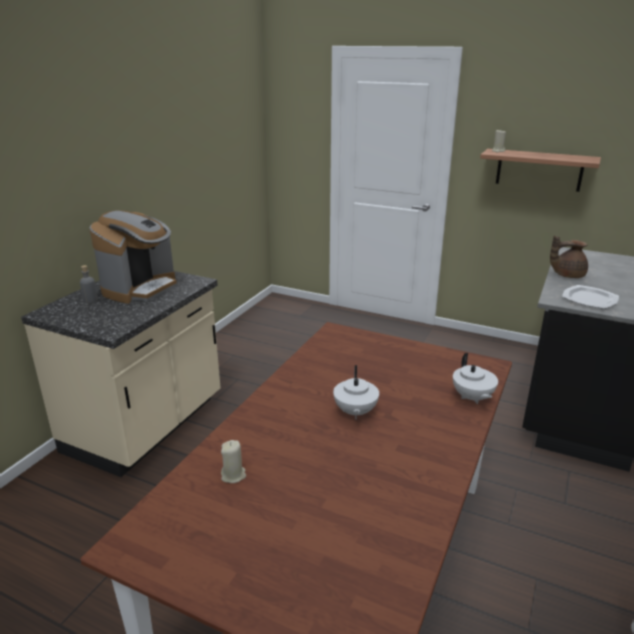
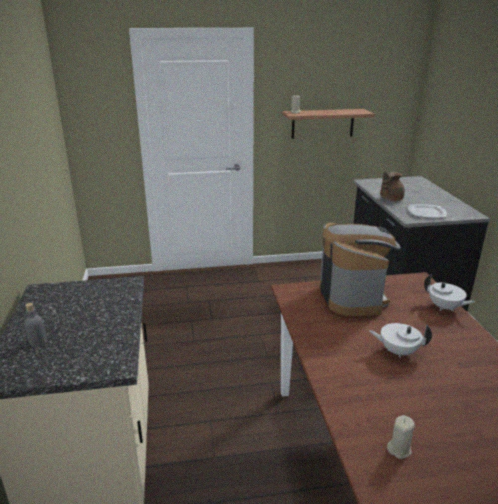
camera: 35 degrees left, 0 degrees up
coffee machine [90,210,177,304] -> coffee machine moved to [319,223,401,316]
white teapot [333,365,379,419] -> white teapot turned 135 degrees clockwise [369,323,432,358]

